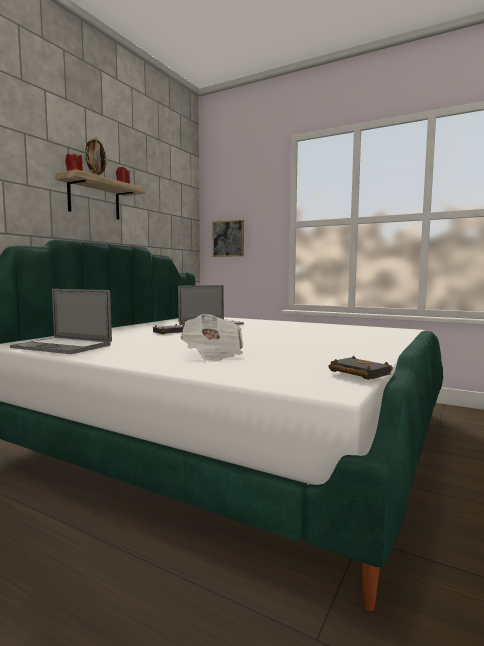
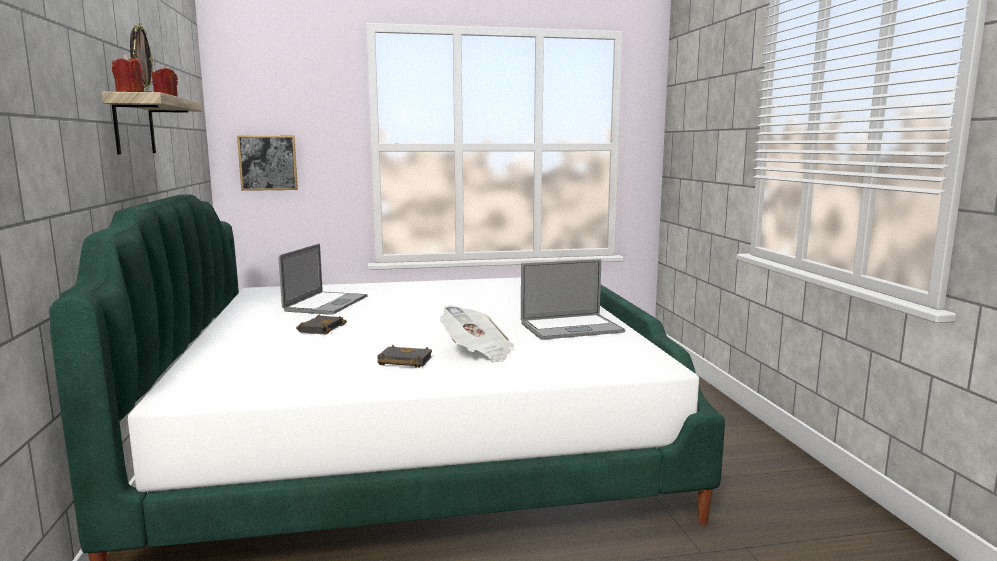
camera: 40 degrees left, 5 degrees up
laptop [10,289,112,354] -> laptop moved to [521,259,625,340]
black book [328,356,393,380] -> black book moved to [377,345,432,368]

